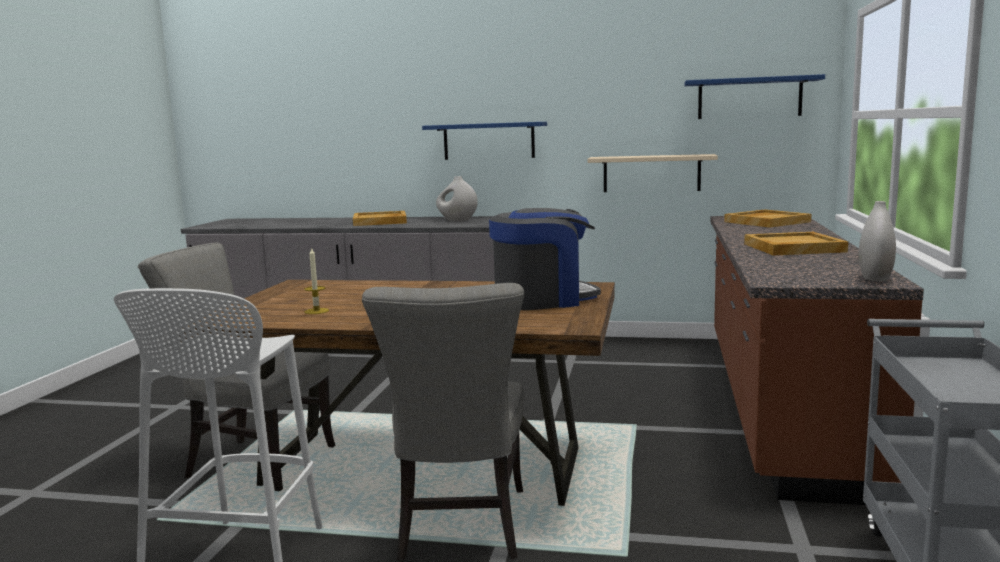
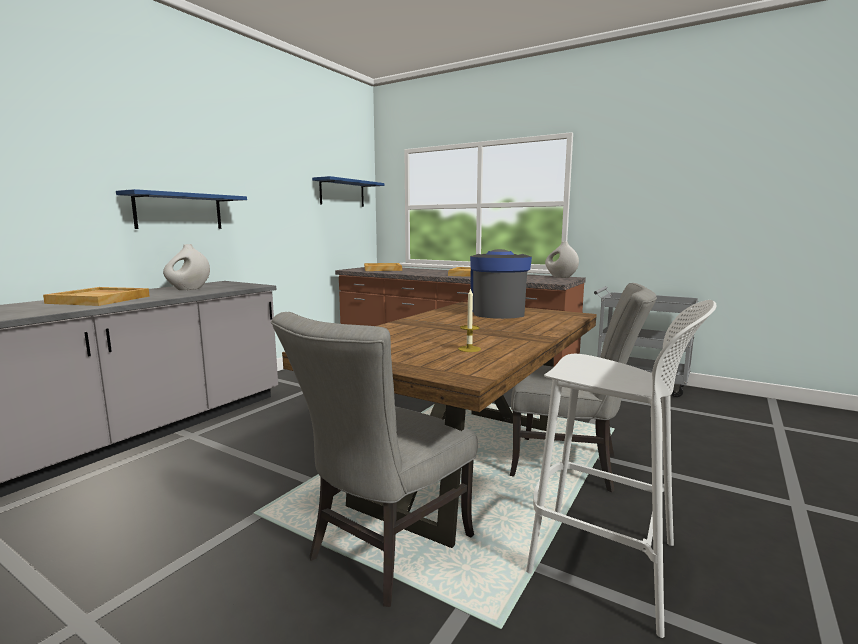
camera: 70 degrees left, 0 degrees up
beige shelf [588,154,718,192] -> none

